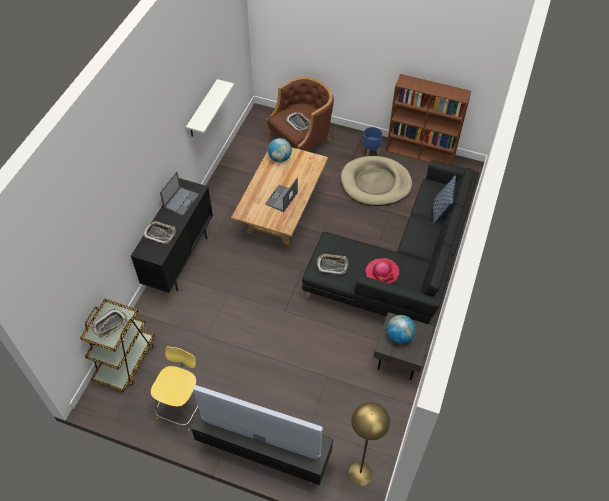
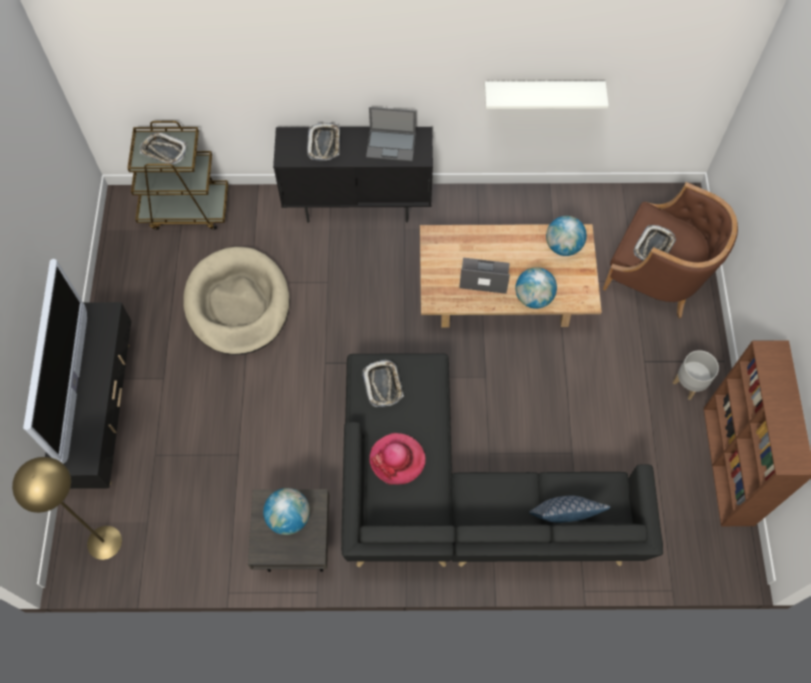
camera: 70 degrees right, 10 degrees up
yellow stool [151,346,198,431] -> none
beige dog bed [341,156,412,206] -> beige dog bed moved to [183,247,290,355]
blue planter [362,127,382,156] -> grey planter [673,350,719,400]
none -> globe [515,267,557,309]

